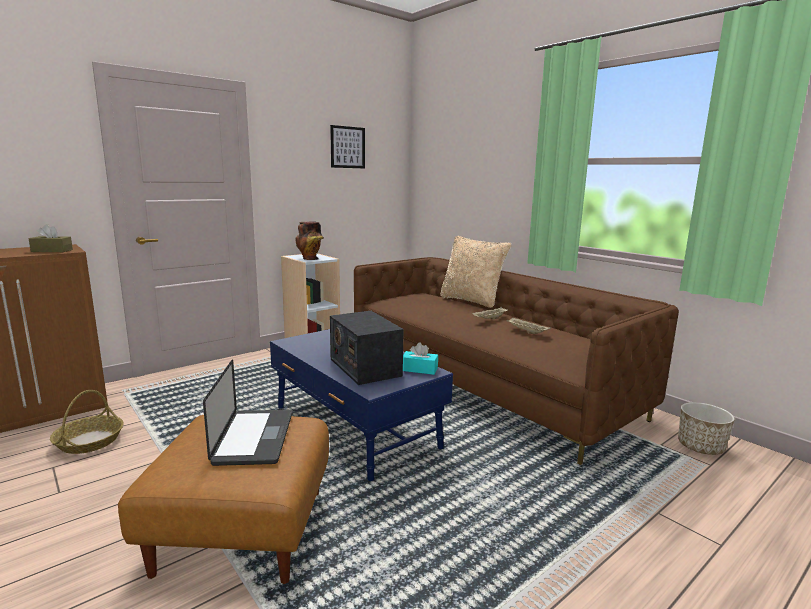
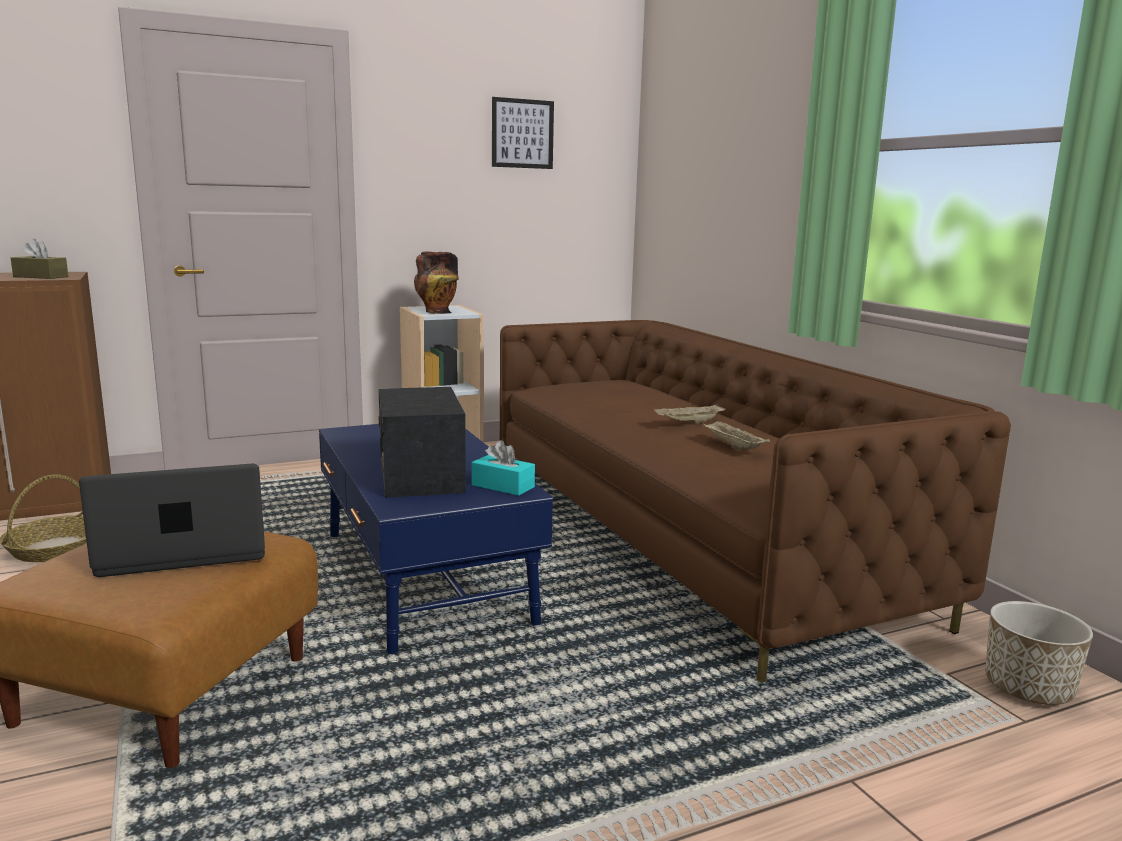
camera: 15 degrees right, 0 degrees up
laptop [203,359,292,466] -> laptop turned 120 degrees counterclockwise [79,464,265,577]
beige pillow [441,235,512,308] -> none

